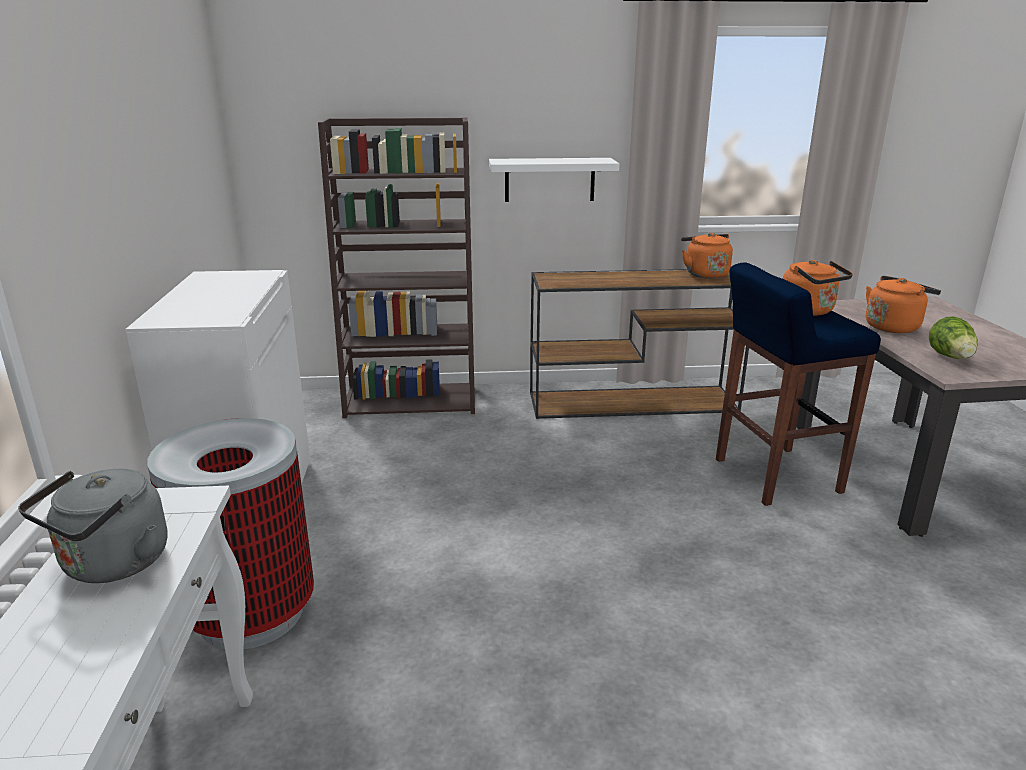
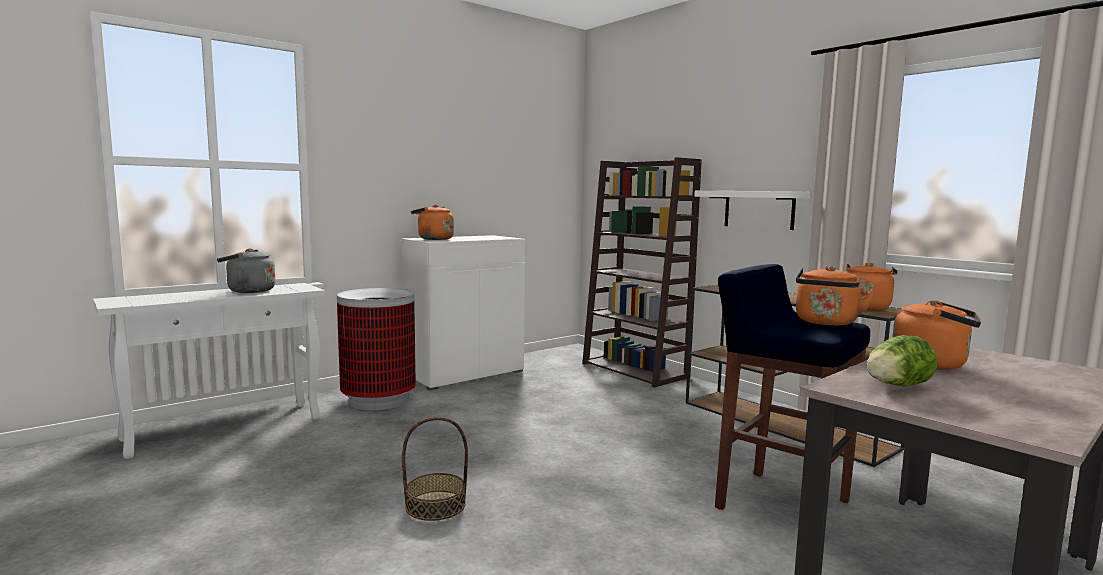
camera: 55 degrees right, 15 degrees down
none -> basket [402,417,468,521]
none -> orange kettle [411,205,454,240]

